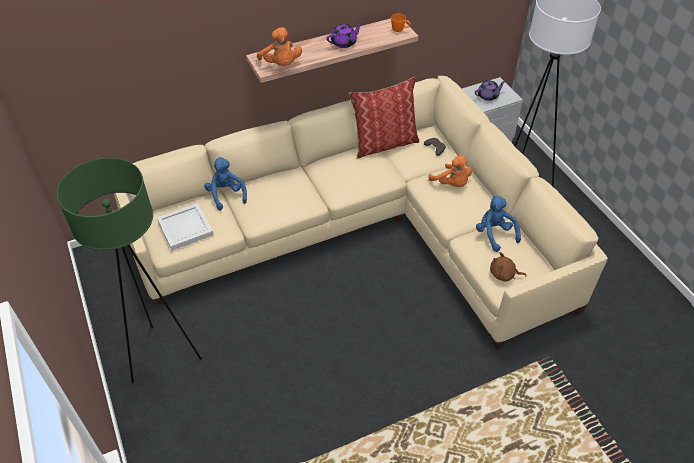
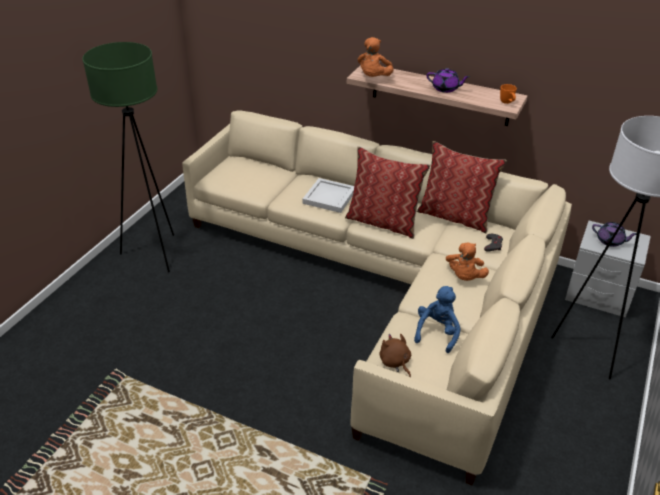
camera: 50 degrees right, 10 degrees down
white tray [157,203,214,250] -> white tray moved to [302,178,354,213]
blue plush toy [204,157,247,211] -> none
none -> pillow [345,146,430,239]

